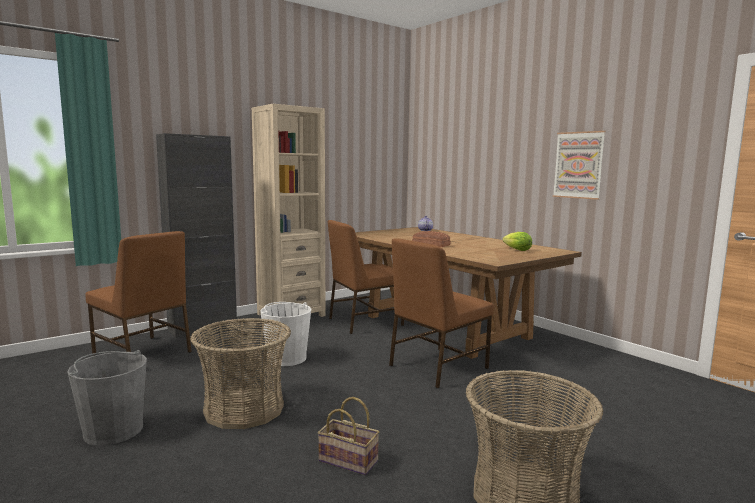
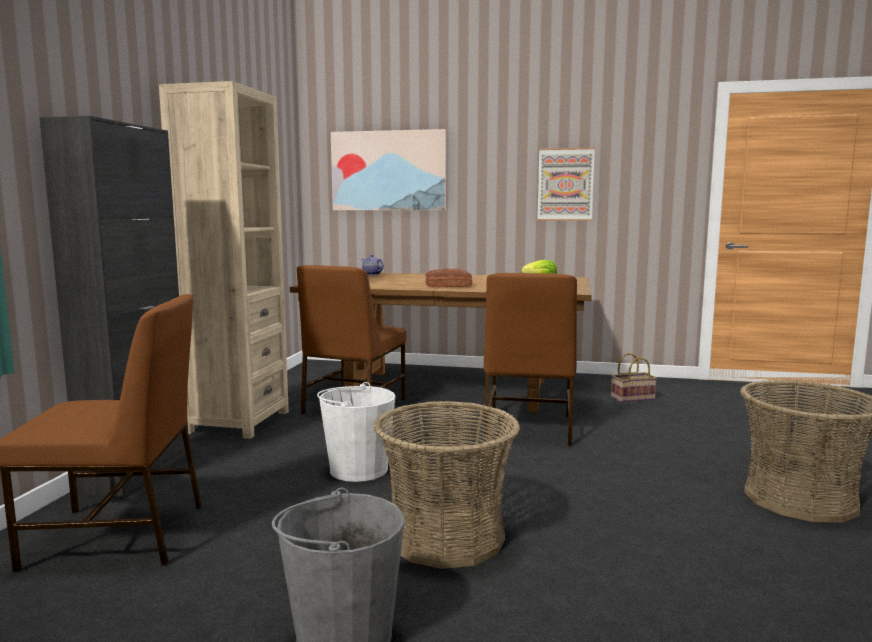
camera: 40 degrees left, 0 degrees up
basket [318,397,379,475] -> basket moved to [611,353,657,402]
none -> picture [331,129,446,210]

